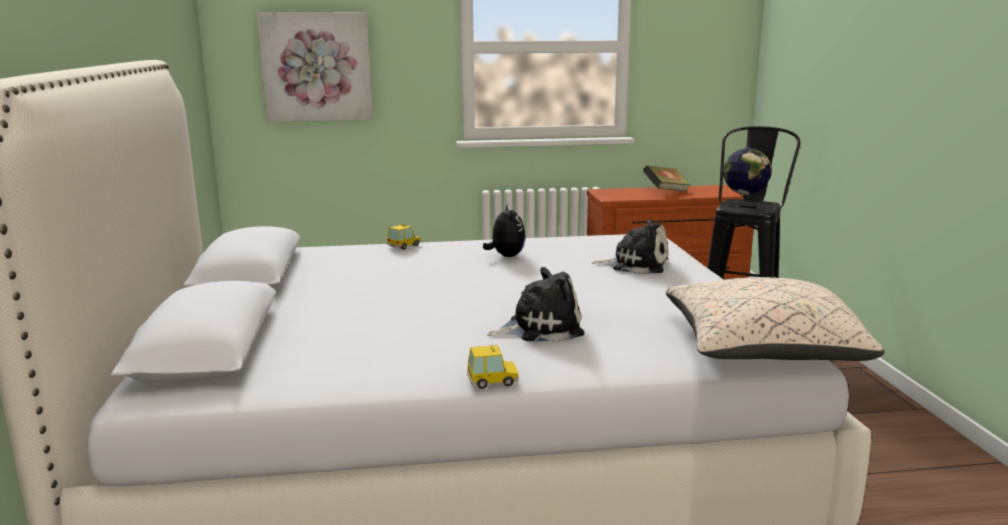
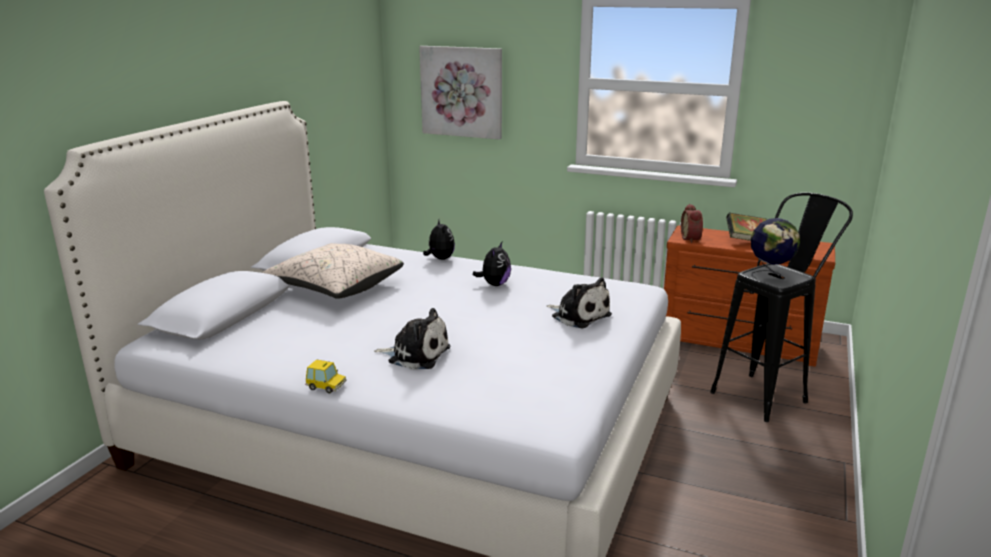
camera: 30 degrees right, 5 degrees up
toy car [387,224,421,249] -> plush toy [423,220,455,260]
beige pillow [666,277,884,361] -> beige pillow moved to [263,243,404,299]
none -> alarm clock [681,204,703,243]

